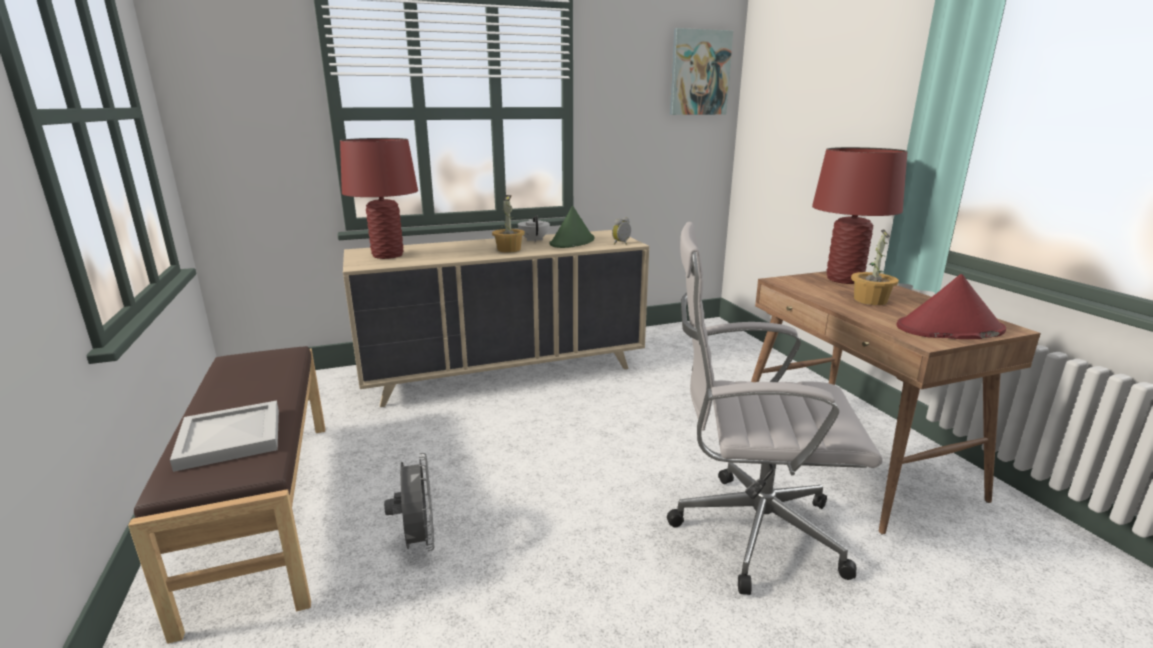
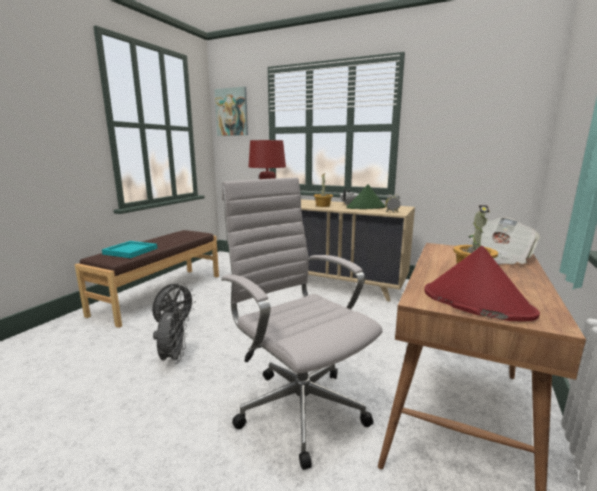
camera: 45 degrees right, 5 degrees down
white tray [170,401,279,472] -> turquoise tray [102,241,157,258]
picture [670,28,733,115] -> picture moved to [214,87,248,136]
red table lamp [812,147,908,284] -> newspaper [470,217,540,264]
none -> grey fan [153,306,187,364]

